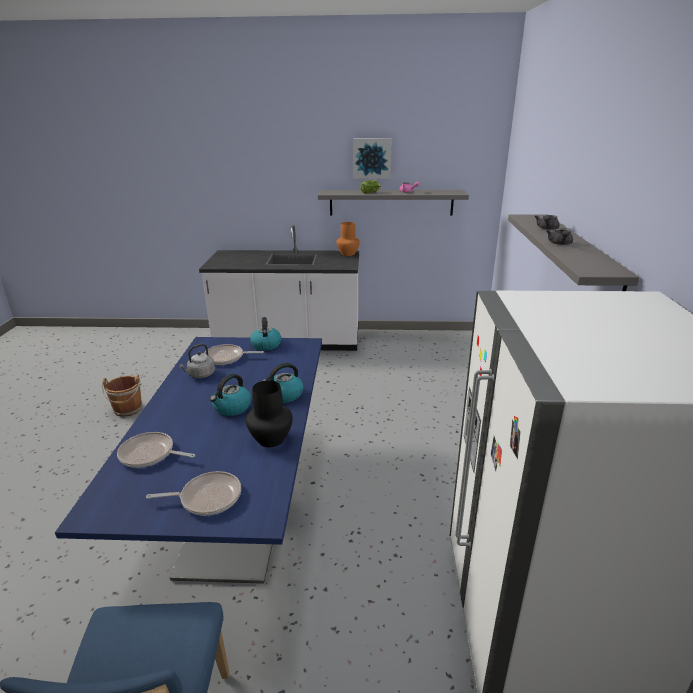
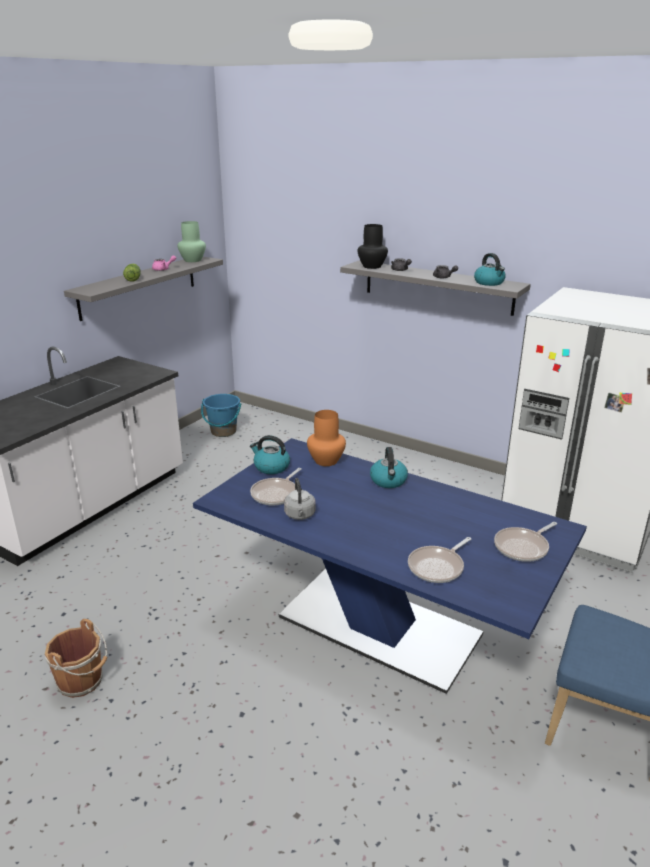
camera: 60 degrees left, 0 degrees up
frying pan [146,471,241,516] -> frying pan turned 150 degrees counterclockwise [494,522,557,562]
kettle [210,374,251,416] -> kettle moved to [474,253,506,286]
black vase [246,380,293,447] -> black vase moved to [358,224,388,269]
orange vase [336,222,360,256] -> orange vase moved to [307,410,346,466]
picture [353,138,392,179] -> none
none -> green vase [177,221,206,262]
none -> blue bucket [201,394,241,437]

